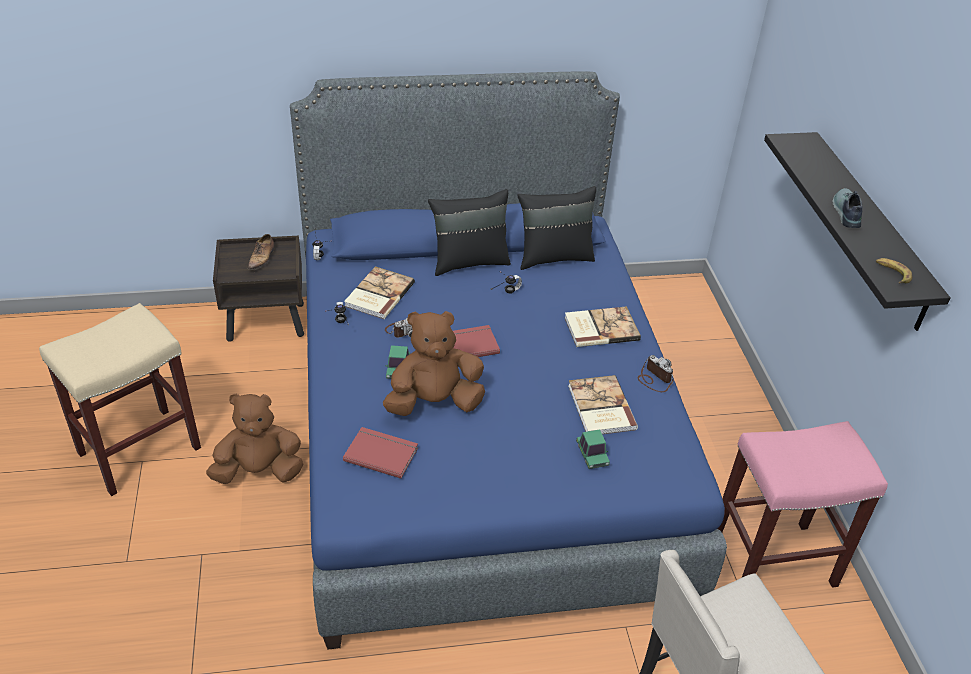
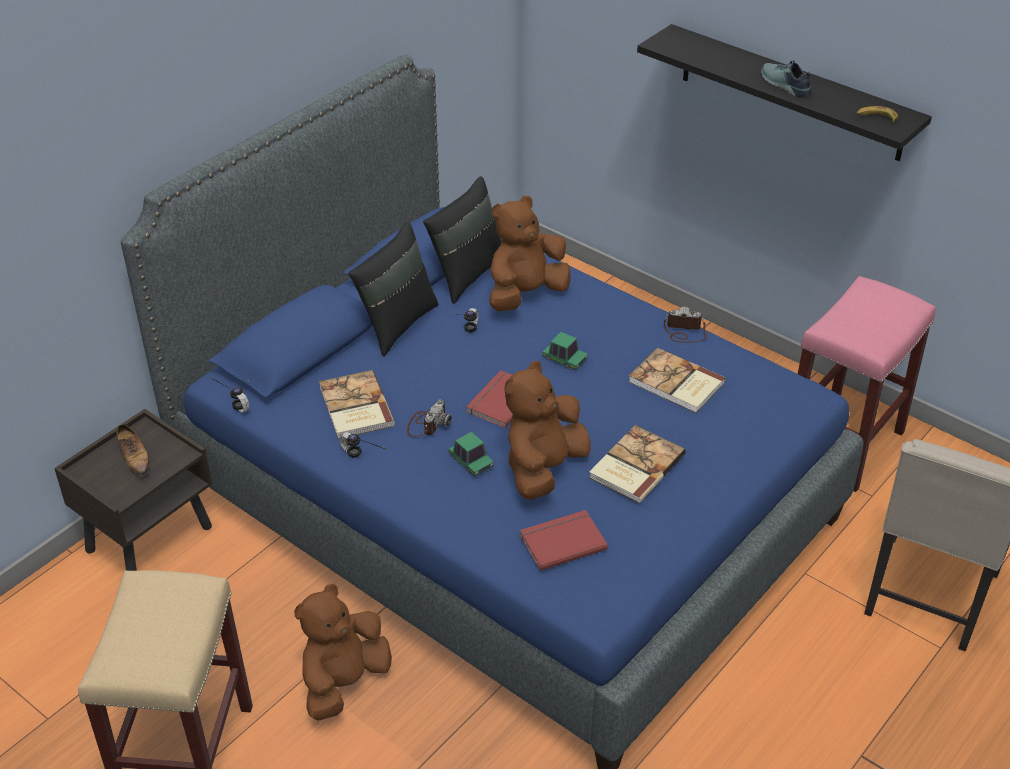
camera: 40 degrees left, 0 degrees up
book [564,306,641,347] -> book moved to [589,425,686,503]
toy car [576,430,610,469] -> toy car moved to [542,332,588,370]
none -> brown plush toy [489,196,571,311]

